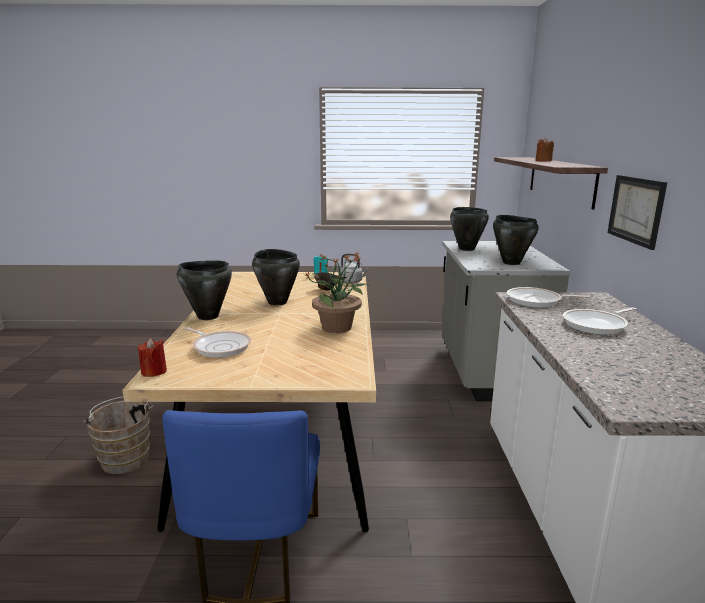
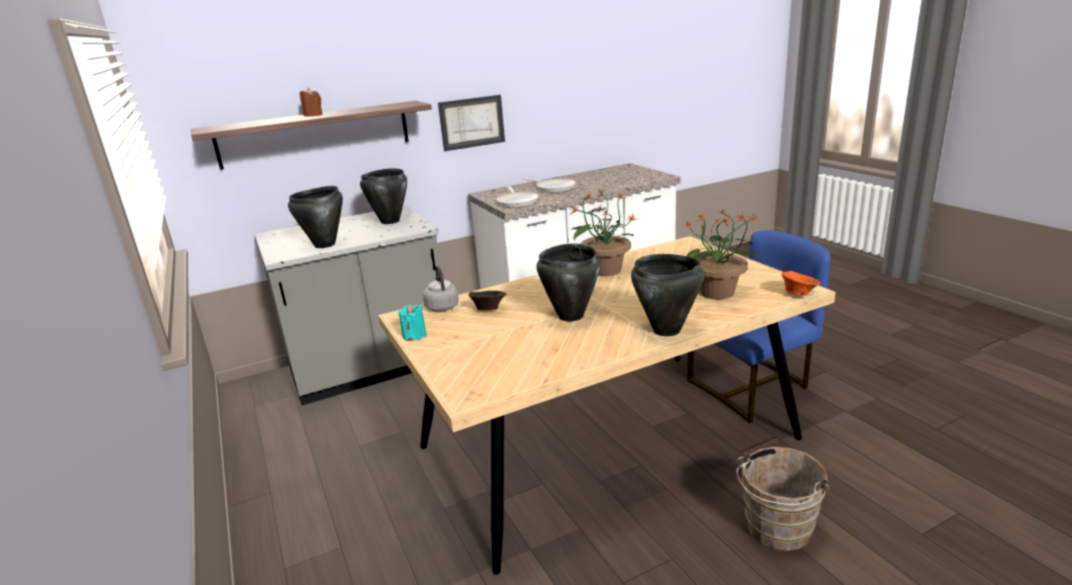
camera: 115 degrees left, 5 degrees up
red candle [138,338,167,377] -> orange bowl [781,271,820,296]
frying pan [184,327,251,358] -> potted plant [683,209,763,299]

